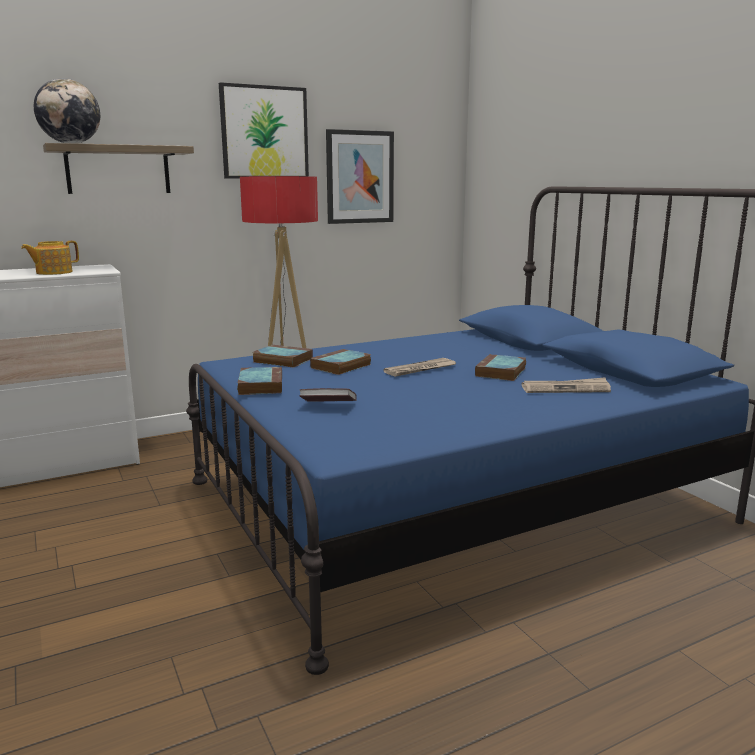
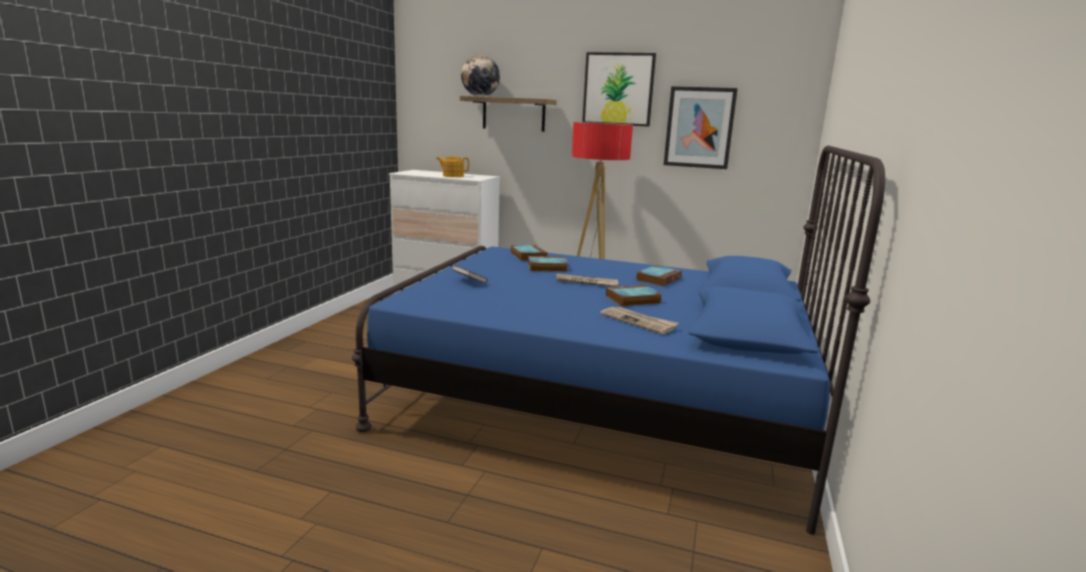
camera: 45 degrees right, 0 degrees up
book [237,367,282,395] -> book moved to [636,265,682,286]

